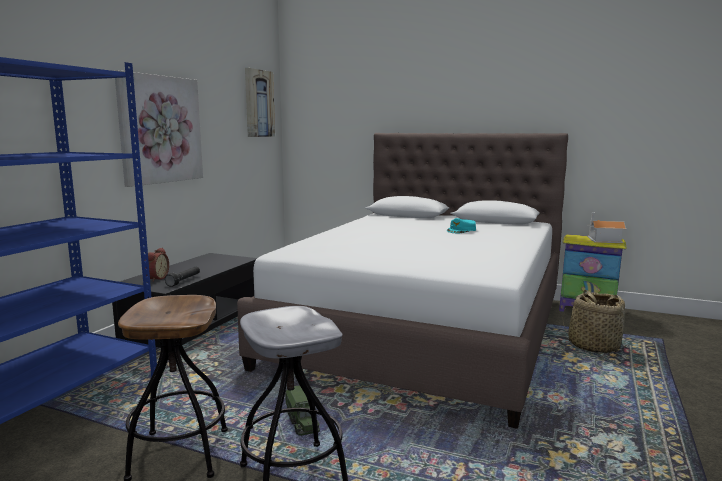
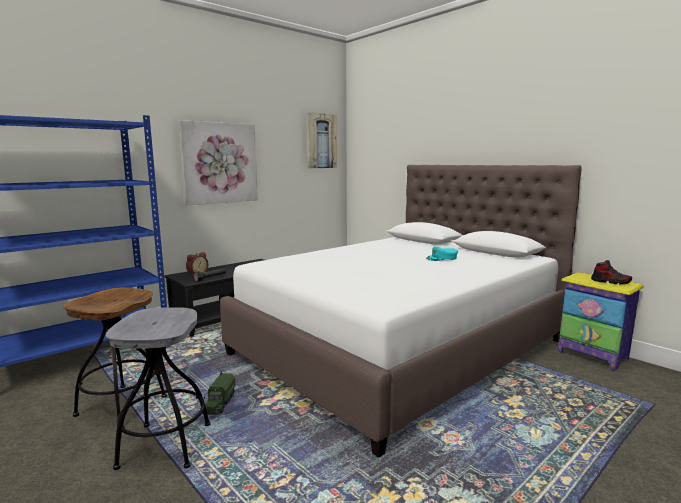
camera: 25 degrees right, 0 degrees up
basket [563,290,628,354] -> none
toy house [587,213,626,243] -> shoe [591,260,632,284]

